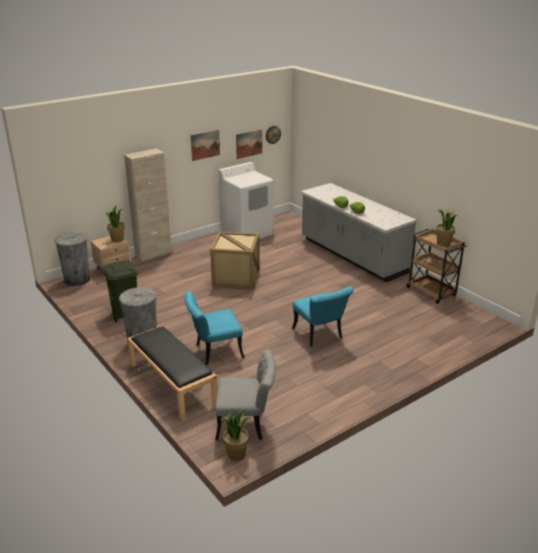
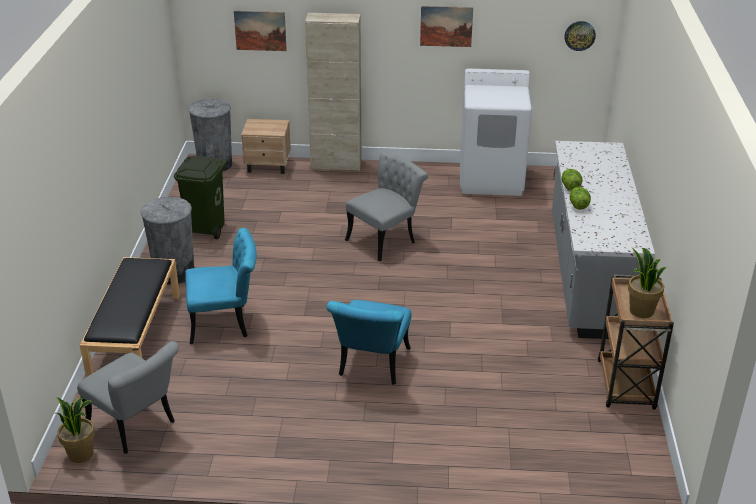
camera: 40 degrees right, 5 degrees up
potted plant [106,205,125,242] -> none
turquoise chair [184,291,244,365] -> turquoise chair turned 150 degrees clockwise [185,228,257,344]
crate [210,232,260,290] -> grey chair [345,152,428,262]
picture [236,129,262,159] -> picture moved to [234,11,287,51]

